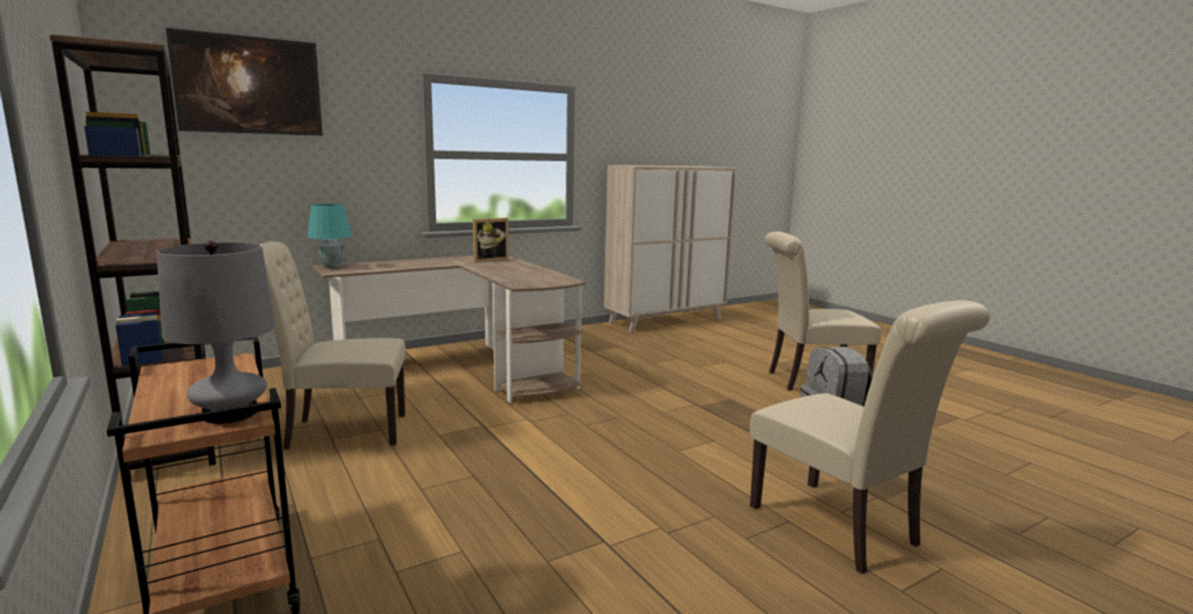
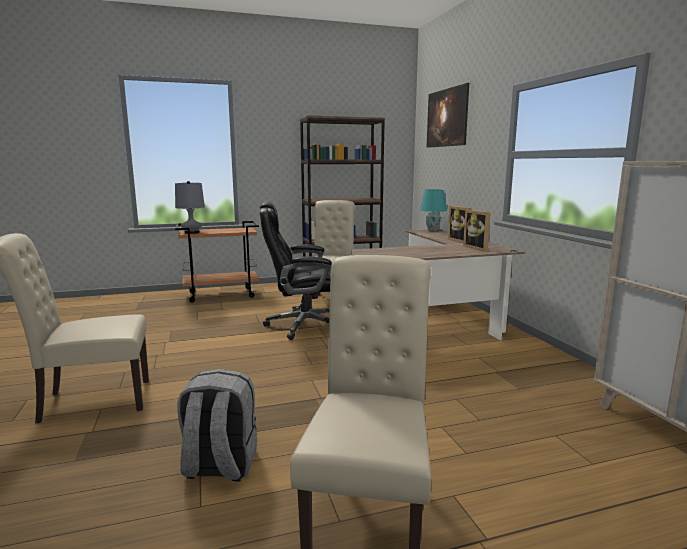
camera: 105 degrees right, 0 degrees up
none -> black office chair [260,201,332,340]
none -> picture frame [448,206,471,243]

